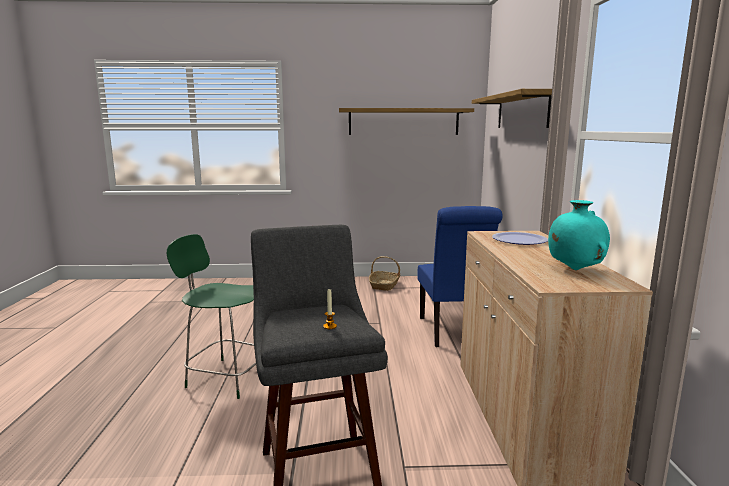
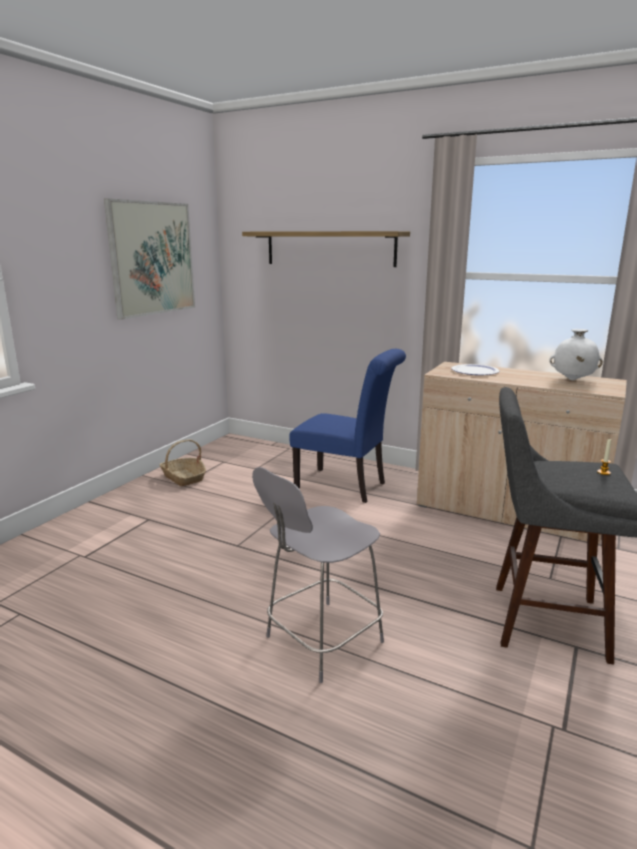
camera: 60 degrees left, 5 degrees up
green chair [166,234,256,399] -> grey chair [252,467,384,683]
shelf [339,108,474,135] -> picture [104,198,195,320]
turquoise vase [548,200,610,270] -> white vase [549,329,603,380]

